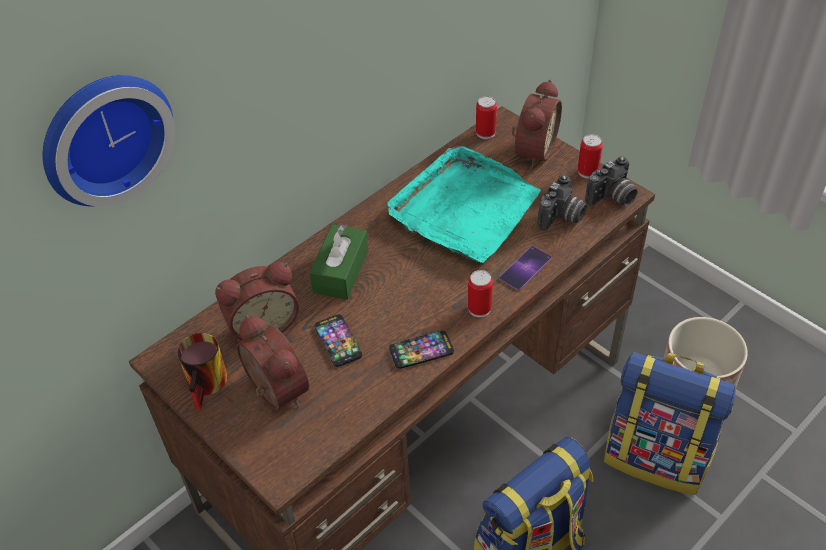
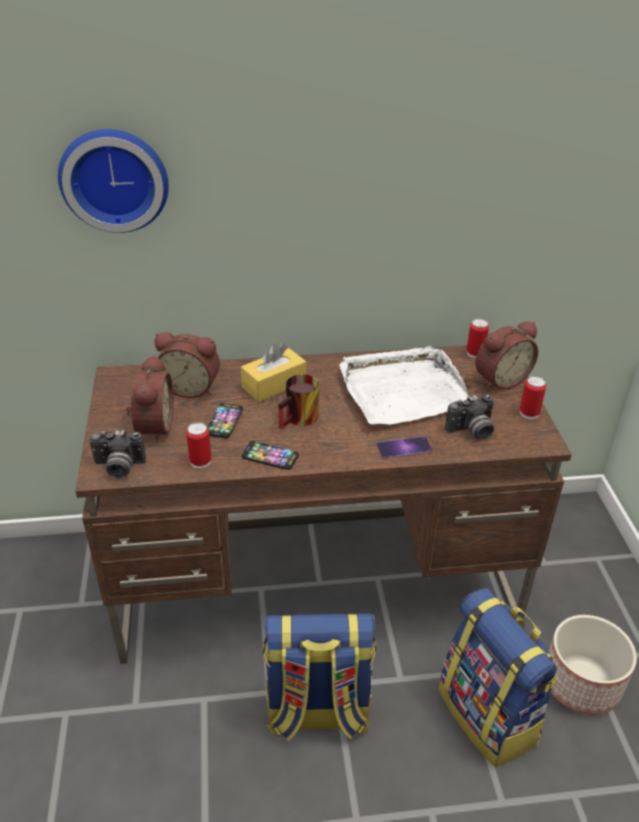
camera: 35 degrees right, 10 degrees down
mug [177,333,228,410] -> mug moved to [279,374,319,429]
green tissue box [309,224,368,300] -> yellow tissue box [241,343,306,402]
turquoise tray [387,146,541,263] -> white tray [339,346,469,425]
can [468,270,493,317] -> can moved to [186,422,211,468]
camera [585,156,638,206] -> camera moved to [89,430,146,479]

